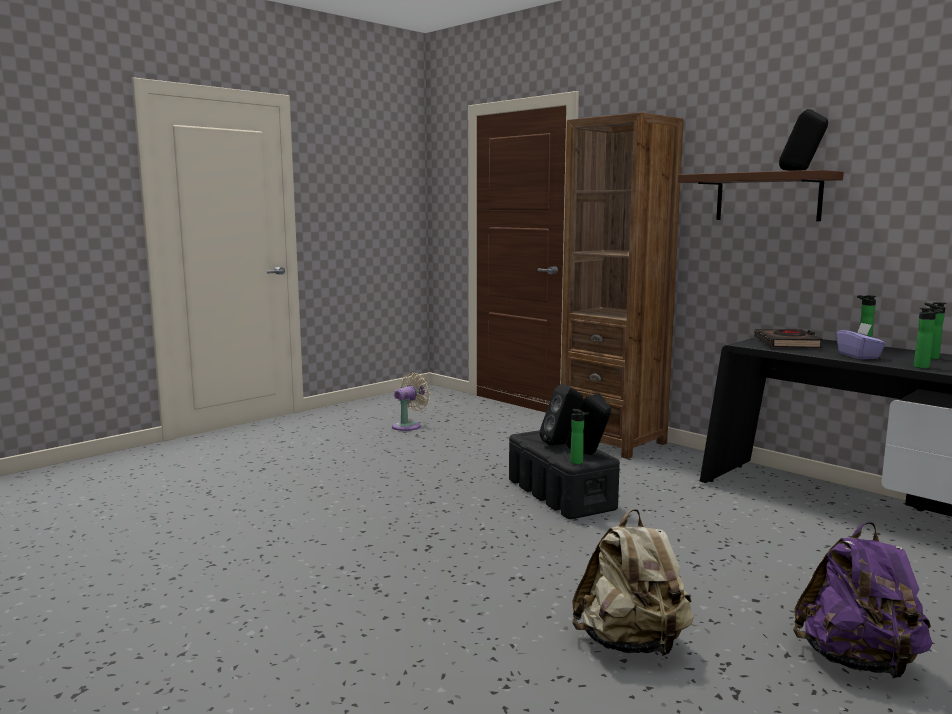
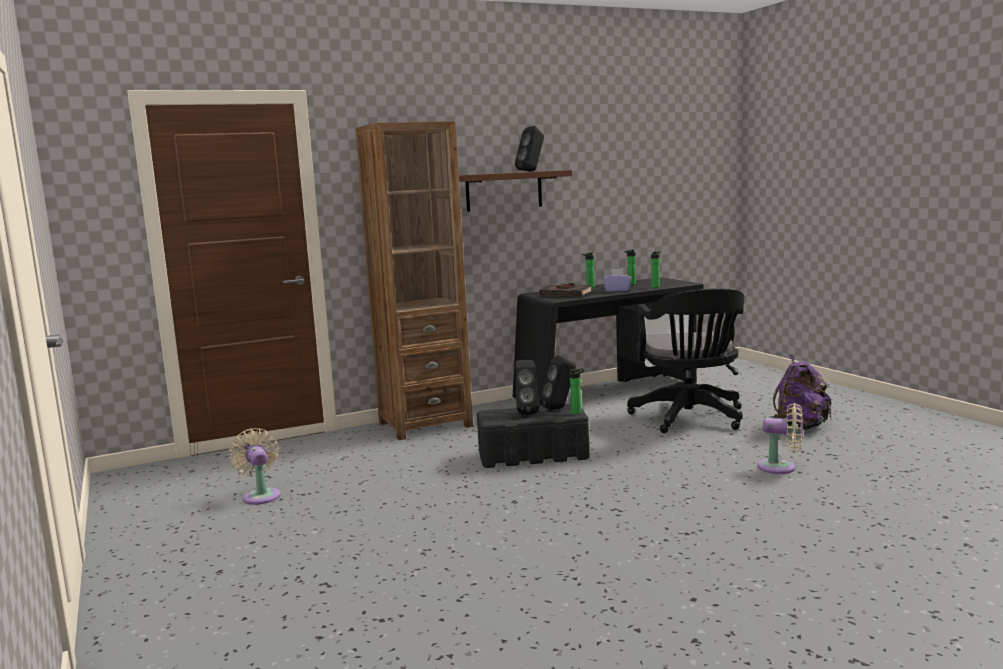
camera: 70 degrees left, 0 degrees up
beige backpack [572,509,694,656] -> beige fan [757,403,803,474]
none -> black office chair [627,288,745,433]

